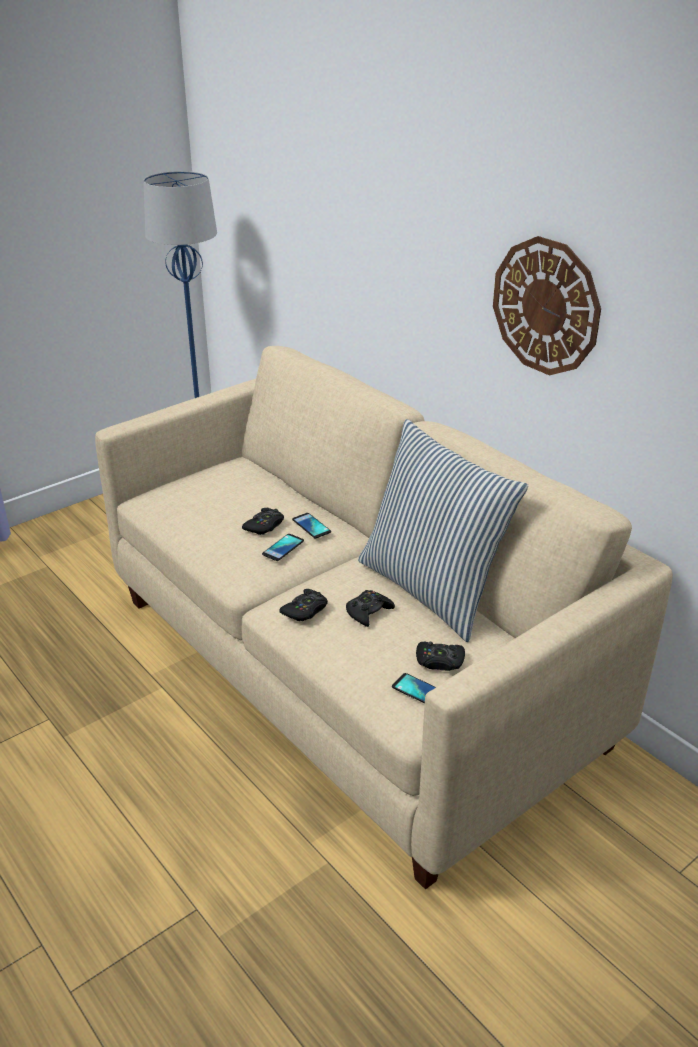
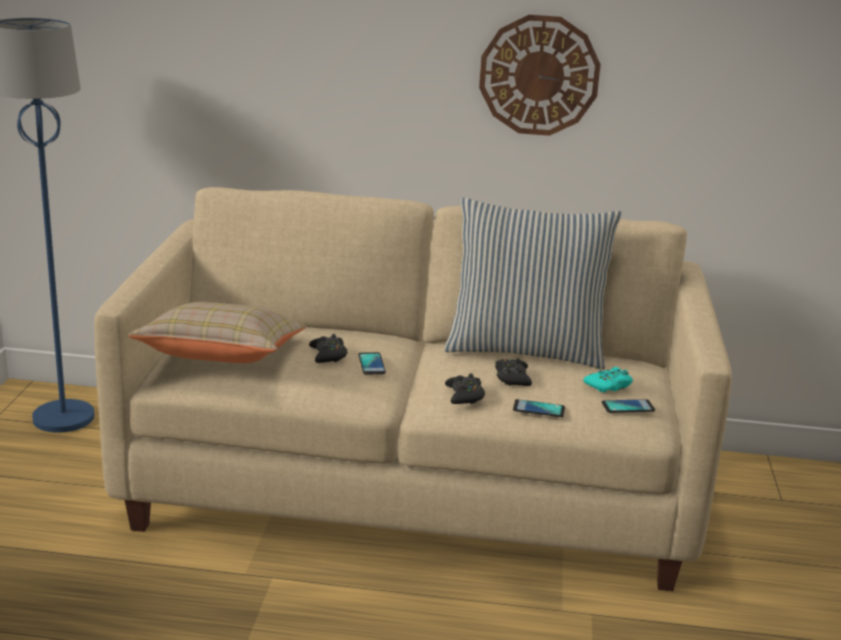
camera: 45 degrees left, 10 degrees down
phone [292,513,331,539] -> phone moved to [513,399,565,417]
black game controller [416,642,465,671] -> turquoise game controller [583,367,633,393]
none -> beige pillow [128,302,306,363]

